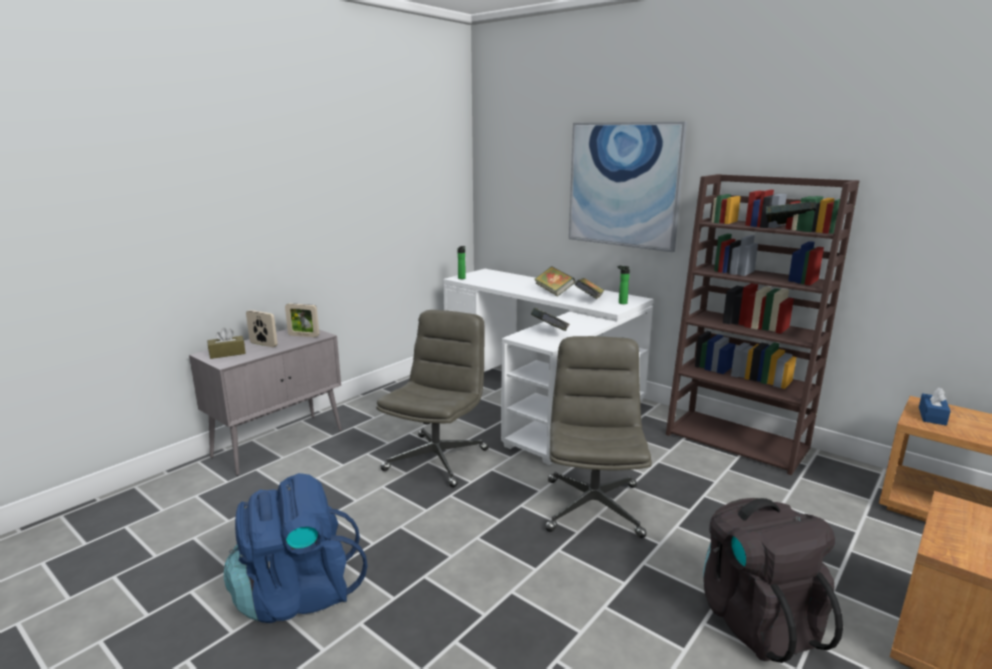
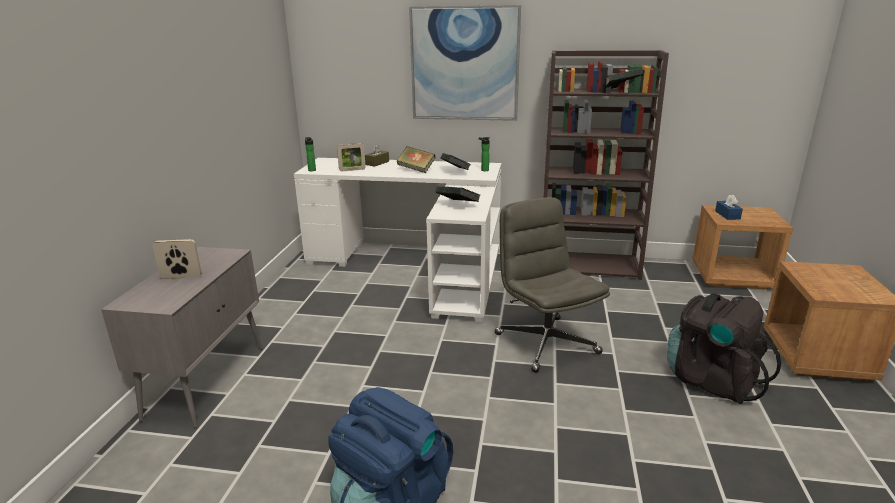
camera: 30 degrees left, 5 degrees up
brown tissue box [208,328,246,359] -> brown tissue box moved to [365,144,389,167]
picture frame [285,303,319,337] -> picture frame moved to [337,143,366,172]
grey office chair [376,310,489,487] -> none

